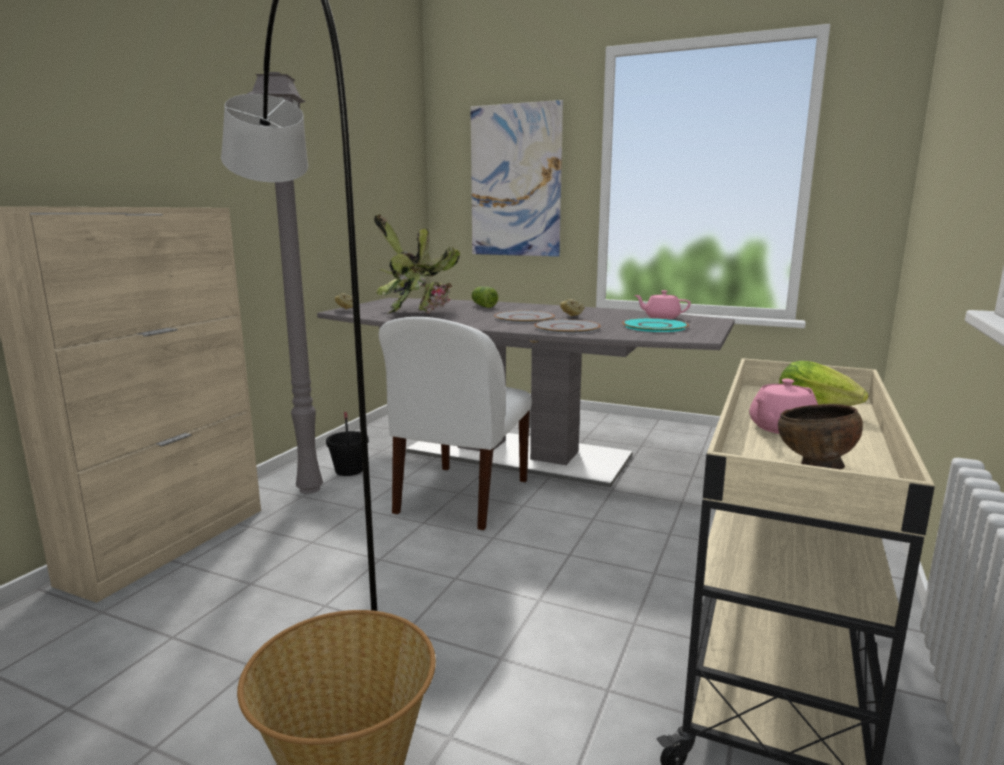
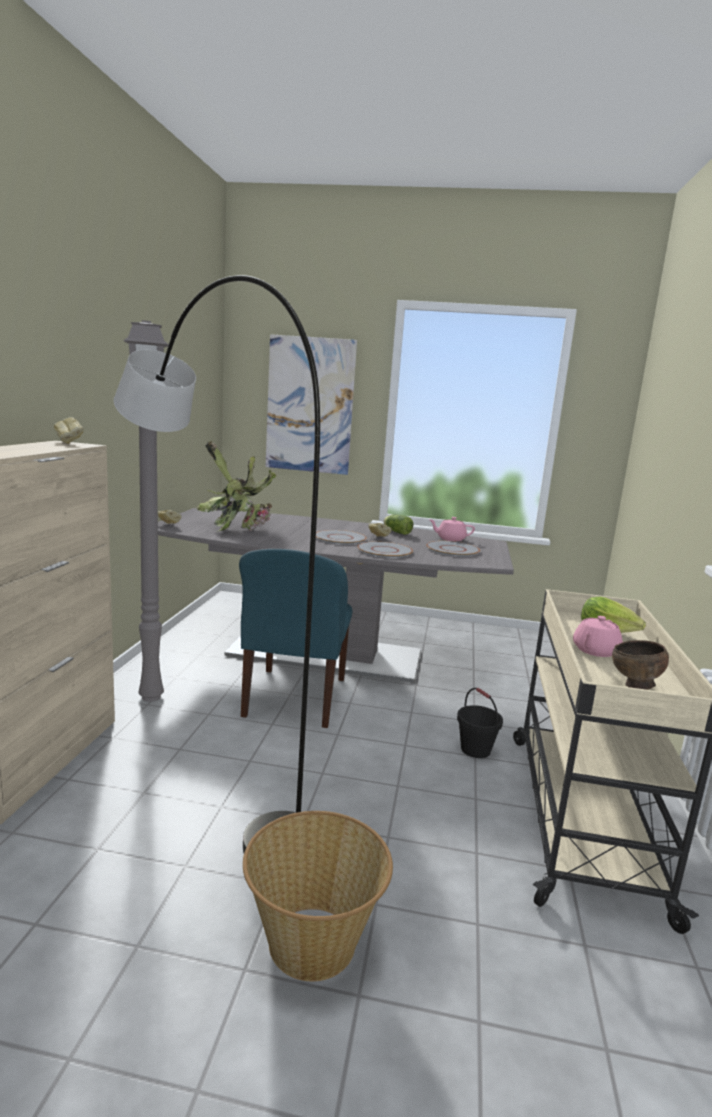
camera: 15 degrees left, 0 degrees up
black bucket [326,412,369,476] -> black bucket moved to [457,688,503,758]
white chair [379,317,532,530] -> blue chair [239,549,352,728]
lettuce [471,287,498,308] -> lettuce moved to [383,514,413,535]
turquoise plate [622,318,689,332] -> grey plate [426,541,480,556]
none -> bread [54,417,83,444]

